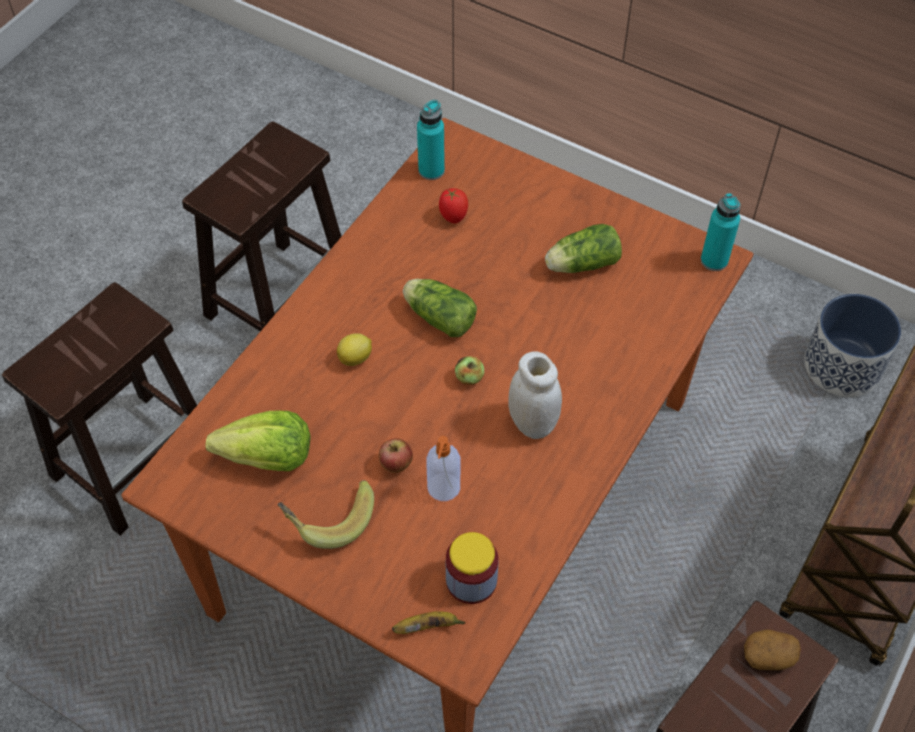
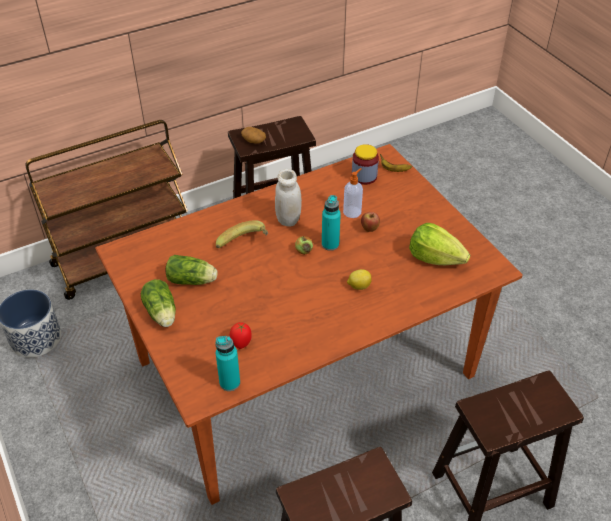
camera: 150 degrees left, 10 degrees down
banana [278,480,374,549] -> banana moved to [216,220,268,248]
lettuce [403,279,477,337] -> lettuce moved to [141,279,176,327]
turquoise bottle [701,193,740,271] -> turquoise bottle moved to [322,195,341,251]

